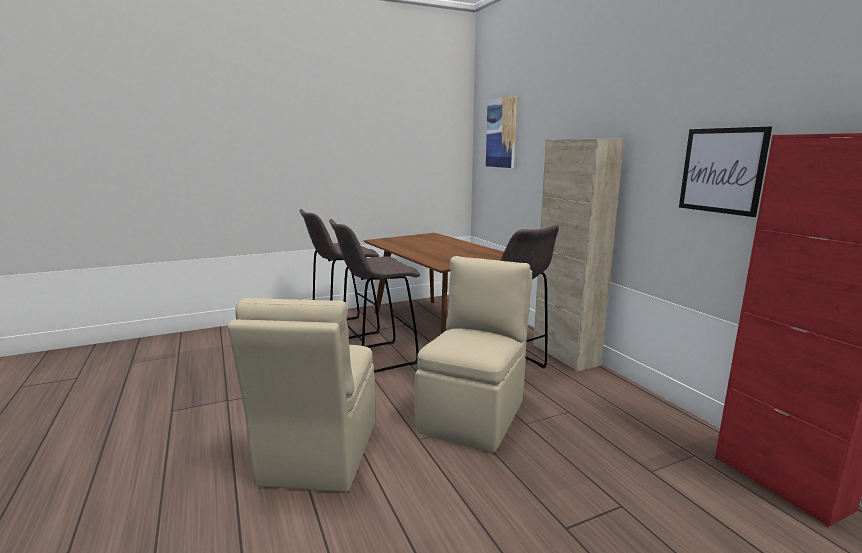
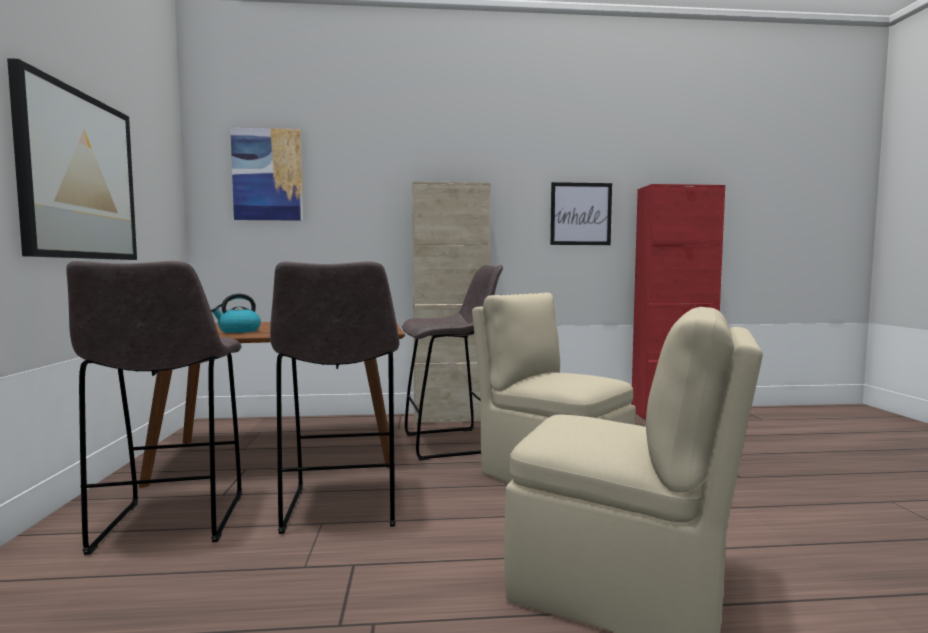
camera: 70 degrees left, 10 degrees down
none -> picture [7,58,137,260]
none -> kettle [211,294,261,333]

